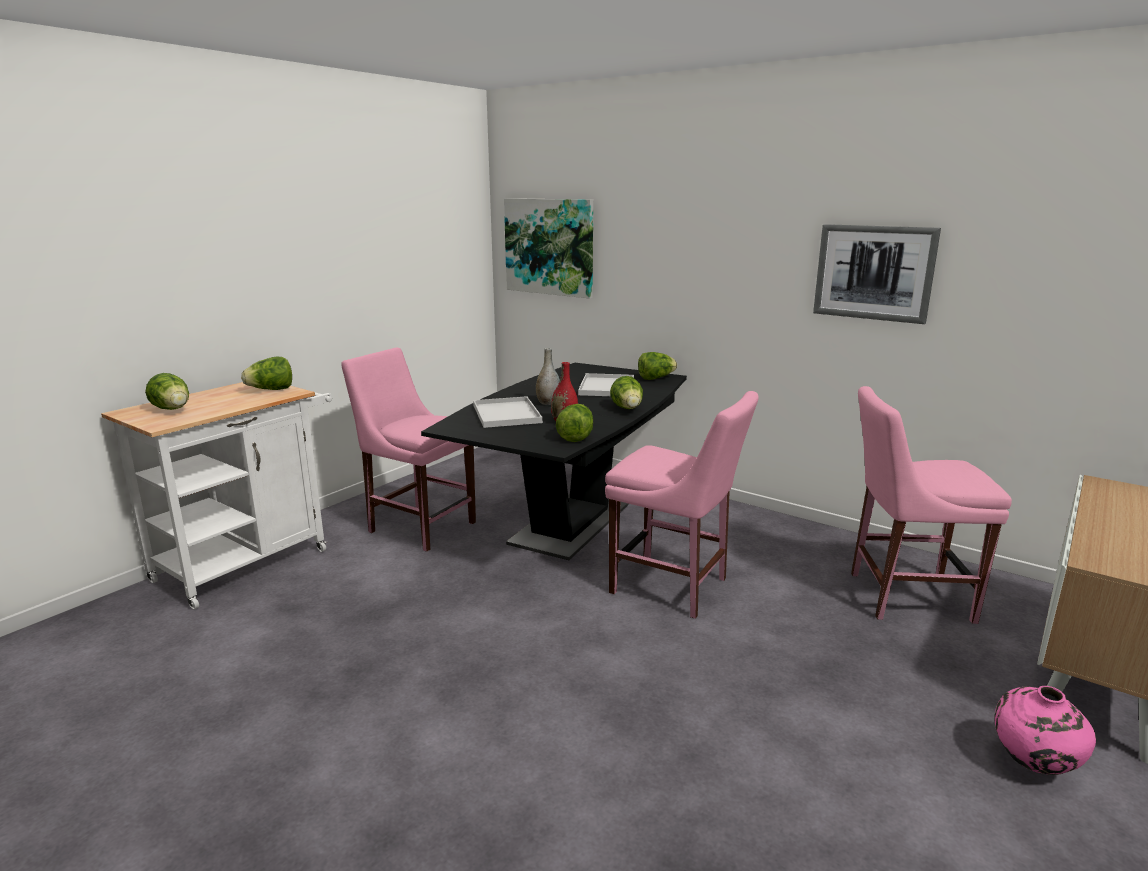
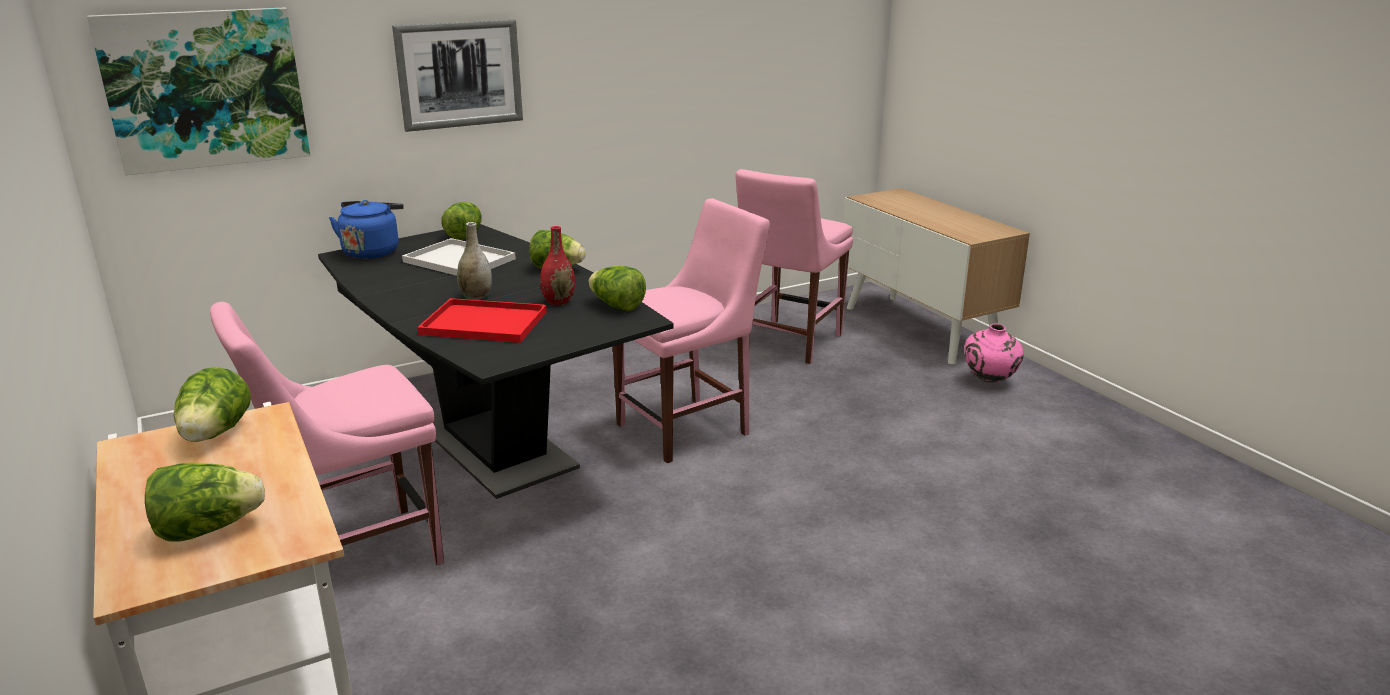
camera: 65 degrees left, 5 degrees up
white tray [473,396,543,428] -> red tray [417,298,547,343]
picture [813,224,941,324] -> picture moved to [392,19,523,132]
none -> blue kettle [329,200,404,259]

